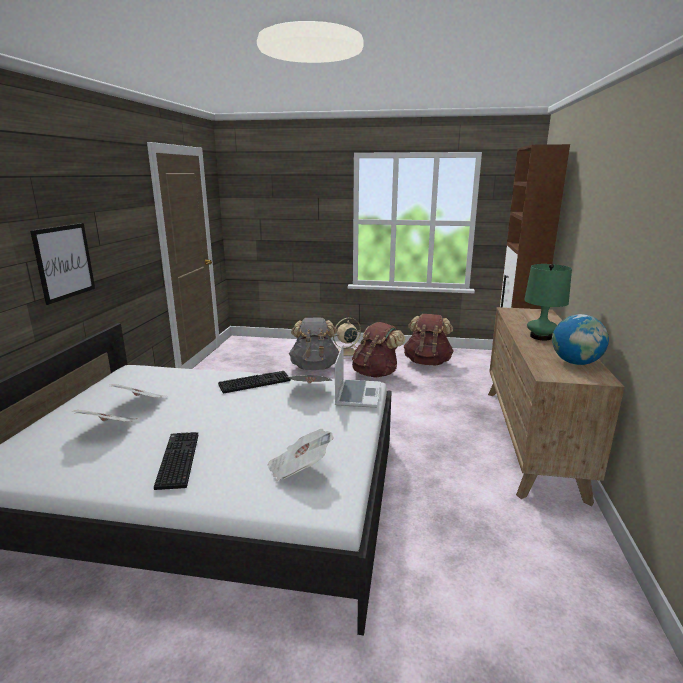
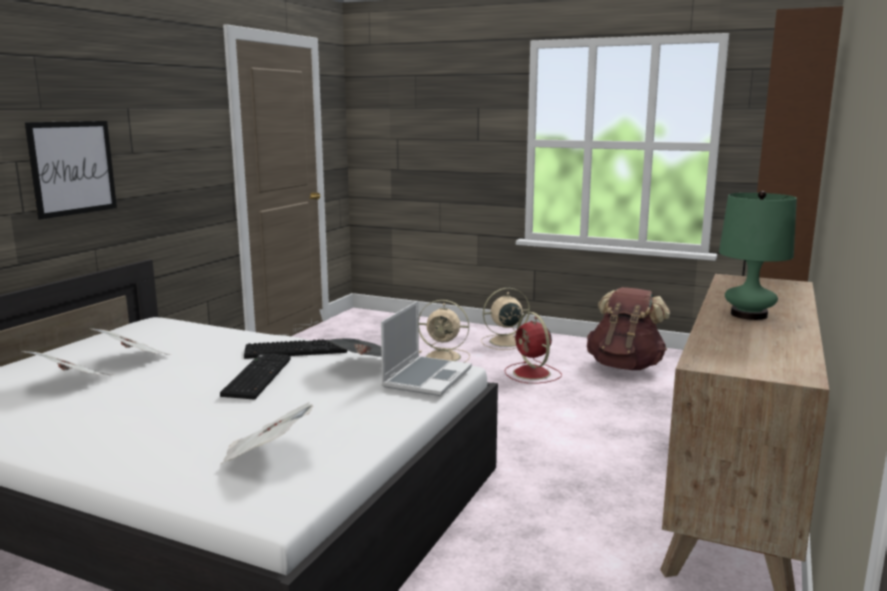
camera: 15 degrees right, 5 degrees down
keyboard [154,432,198,490] -> keyboard moved to [220,353,291,400]
grey backpack [289,318,339,370] -> beige fan [419,300,470,363]
brown backpack [352,322,406,378] -> red fan [504,312,562,384]
globe [552,314,609,365] -> none

